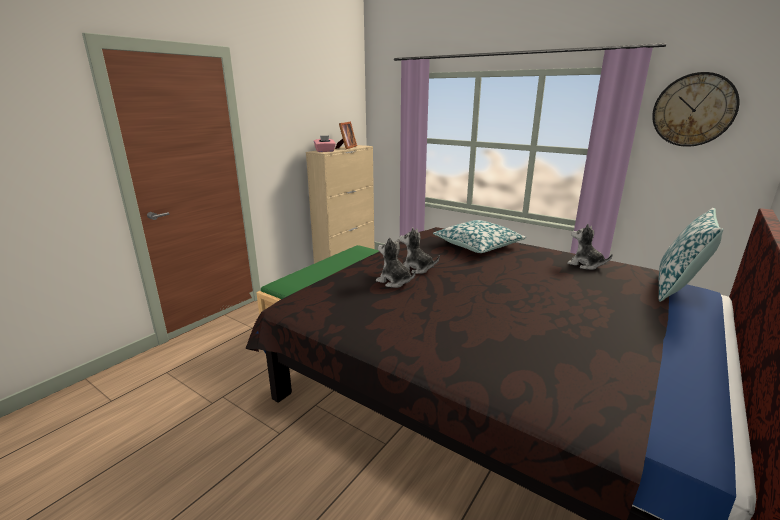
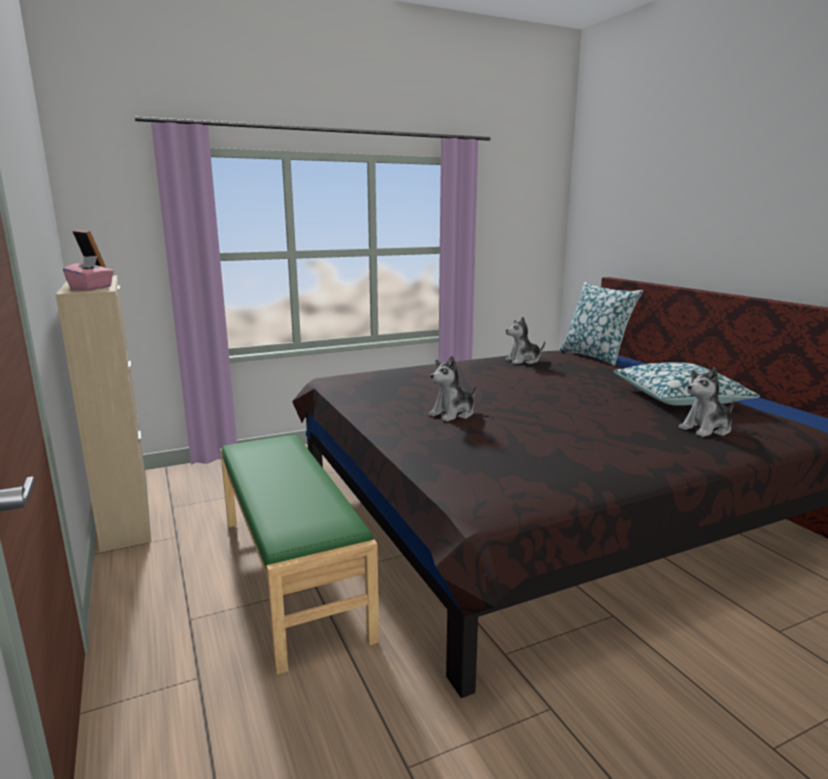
camera: 60 degrees left, 5 degrees down
plush toy [376,237,416,288] -> plush toy moved to [679,367,734,437]
pillow [433,220,526,253] -> pillow moved to [614,362,760,406]
wall clock [652,72,740,147] -> none

